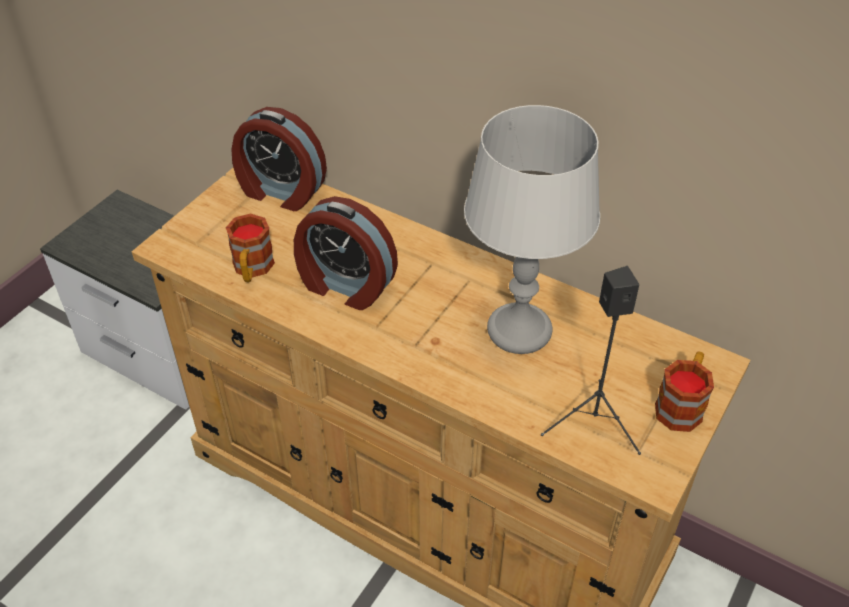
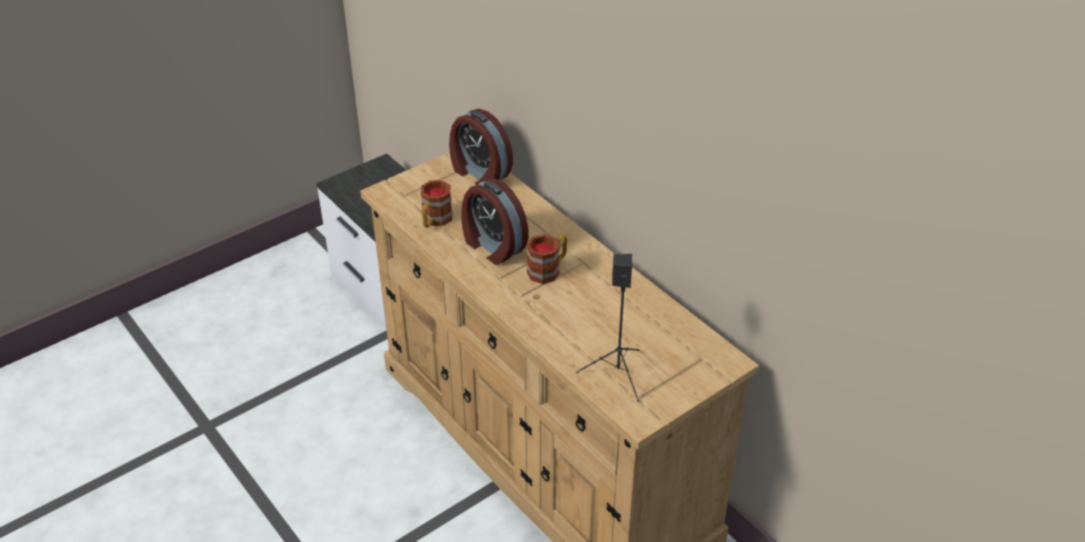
camera: 20 degrees right, 5 degrees down
grey table lamp [464,105,600,354] -> none
mug [655,351,714,432] -> mug moved to [526,234,567,284]

